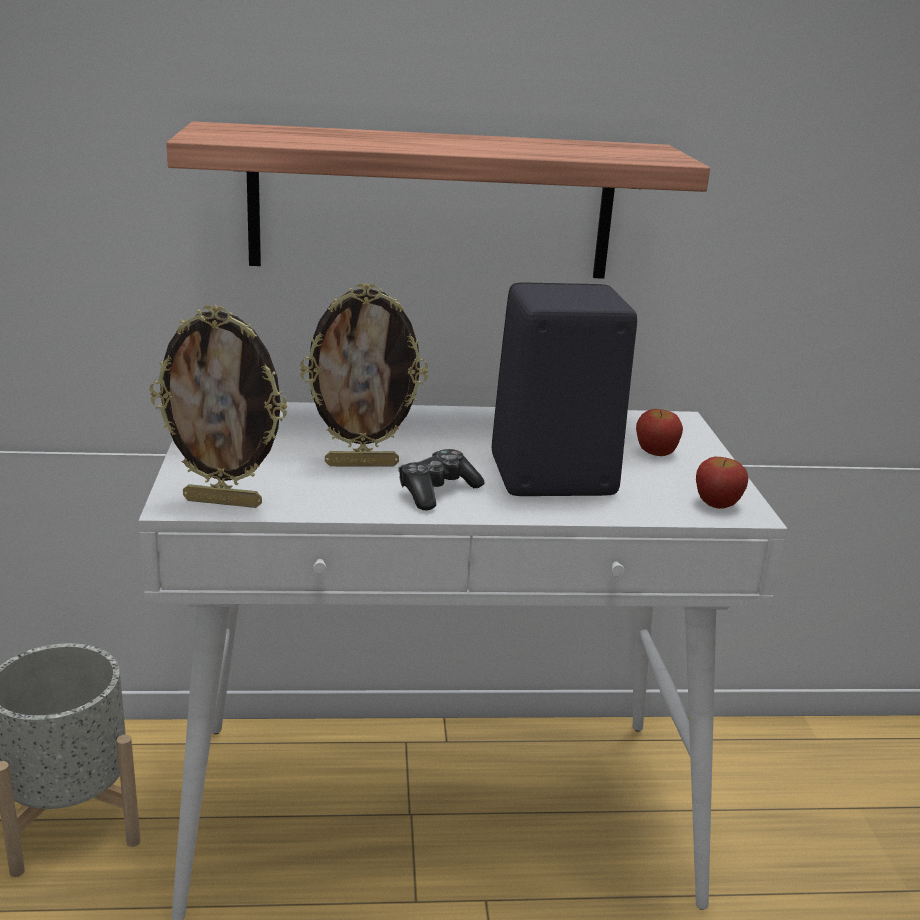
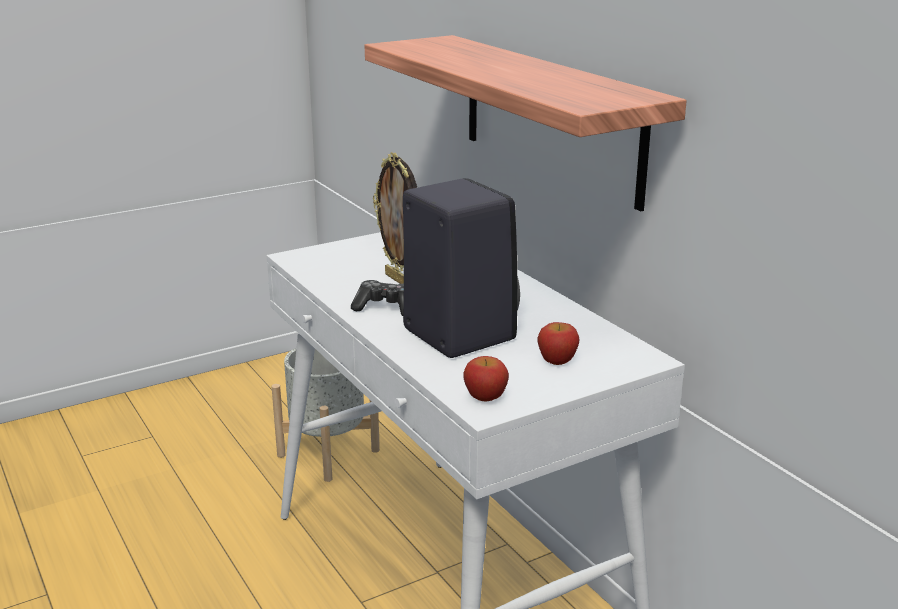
camera: 65 degrees right, 0 degrees up
picture frame [150,305,288,508] -> none

